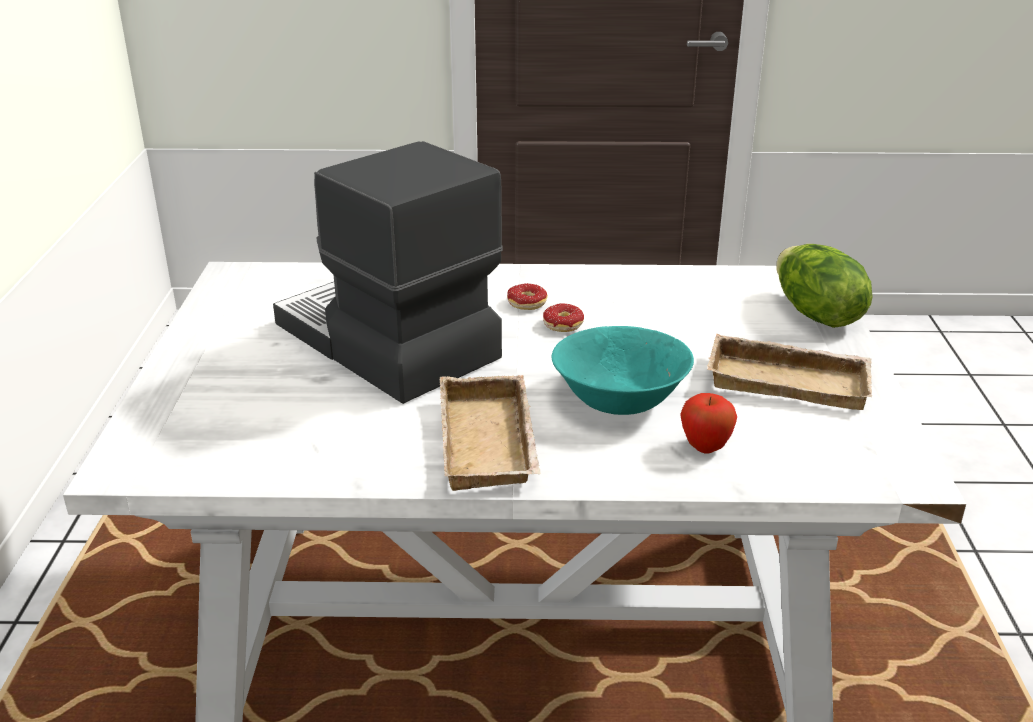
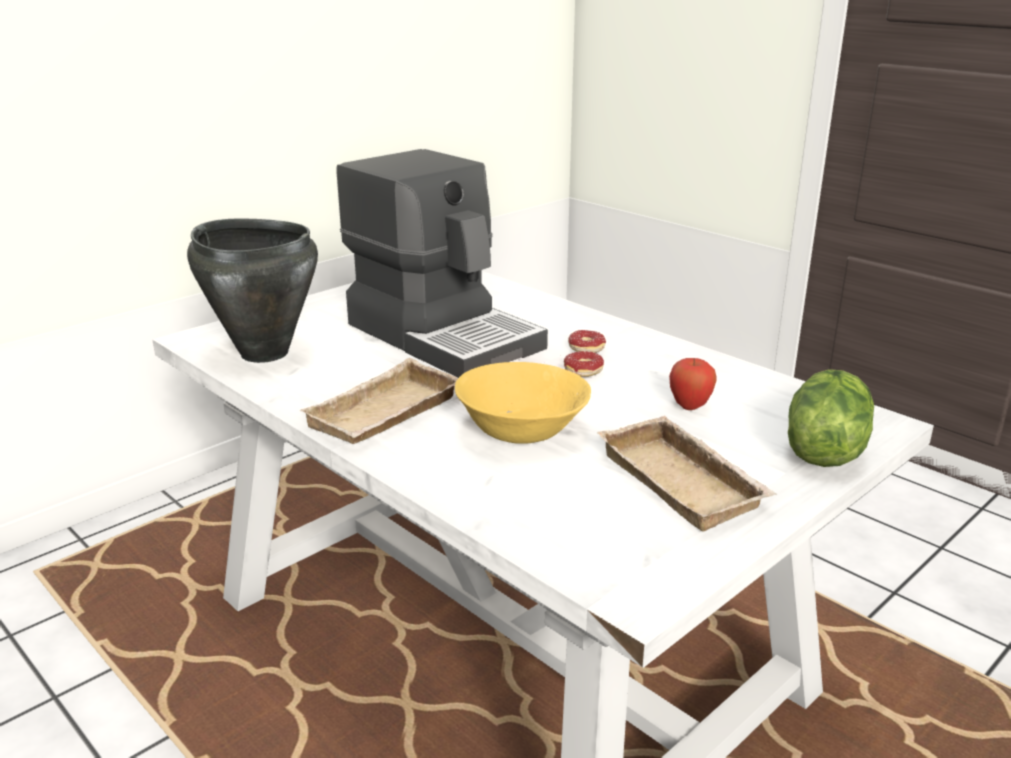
camera: 45 degrees right, 5 degrees down
coffee machine [273,141,503,404] -> coffee machine turned 135 degrees clockwise [337,149,548,378]
turquoise bowl [552,326,694,415] -> yellow bowl [455,362,591,444]
apple [680,393,737,454] -> apple moved to [669,358,717,410]
none -> black cooking pot [187,219,318,363]

